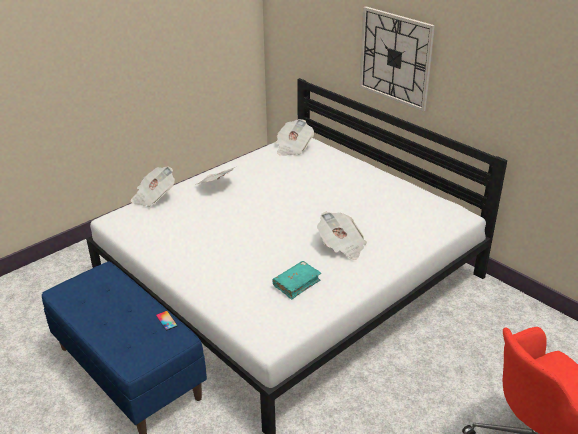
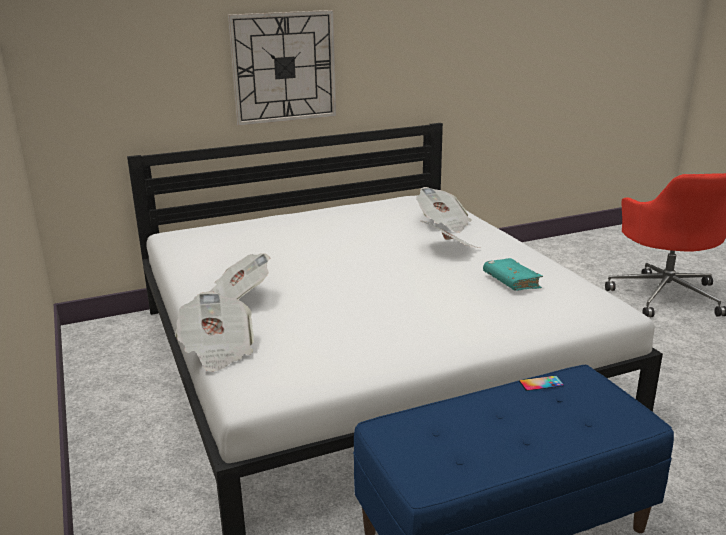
camera: 70 degrees left, 10 degrees down
newspaper [276,119,314,156] -> newspaper moved to [416,187,471,233]

